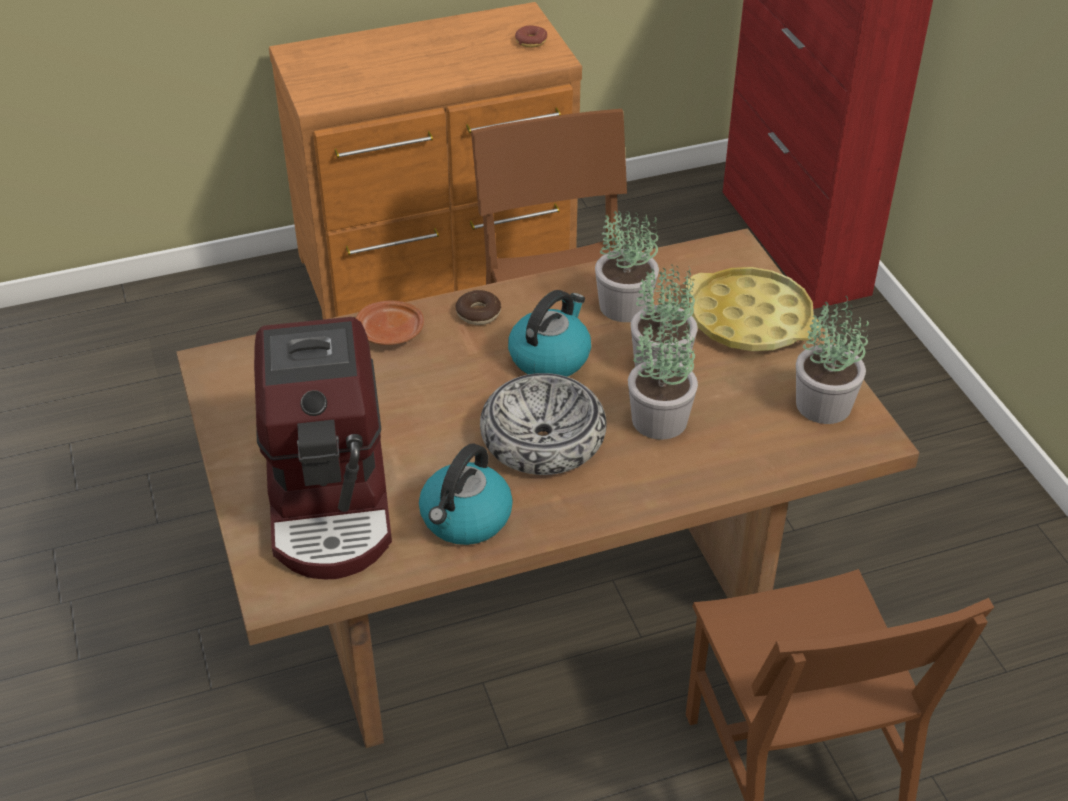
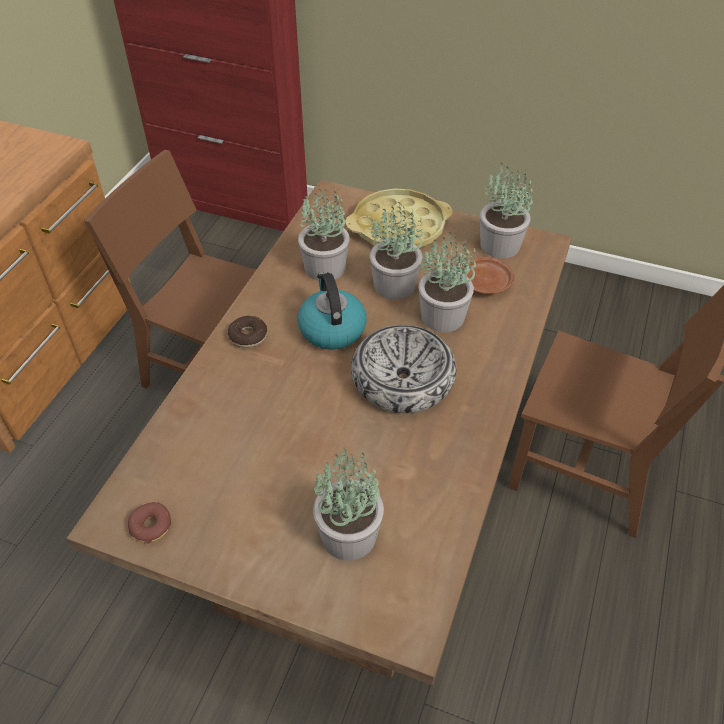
camera: 50 degrees left, 5 degrees up
coffee machine [254,317,392,579] -> potted plant [313,448,384,561]
brown plate [356,301,424,345] -> brown plate moved to [459,257,515,294]
kettle [419,443,513,545] -> none
donut [515,26,547,48] -> donut moved to [128,502,171,544]

